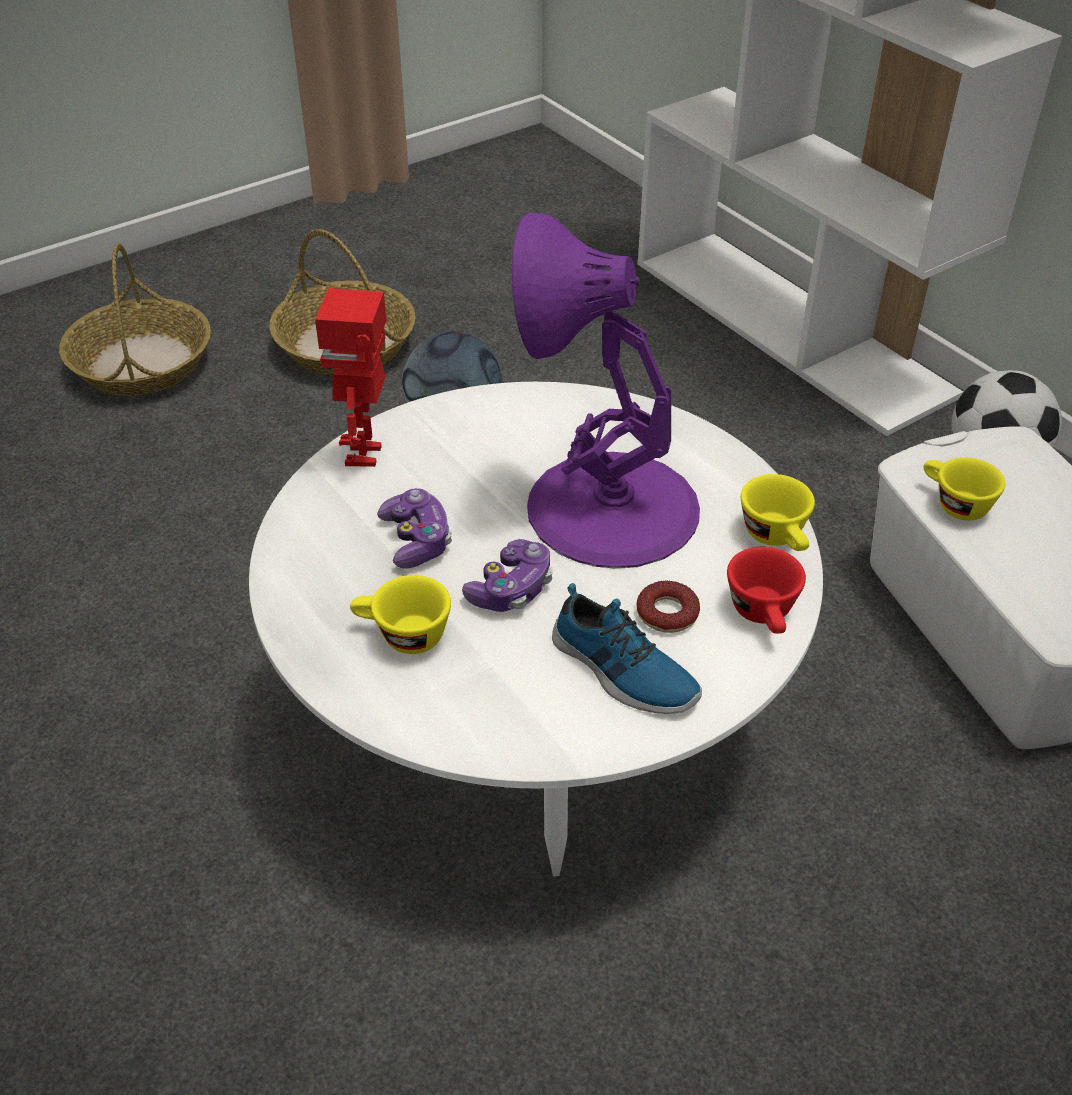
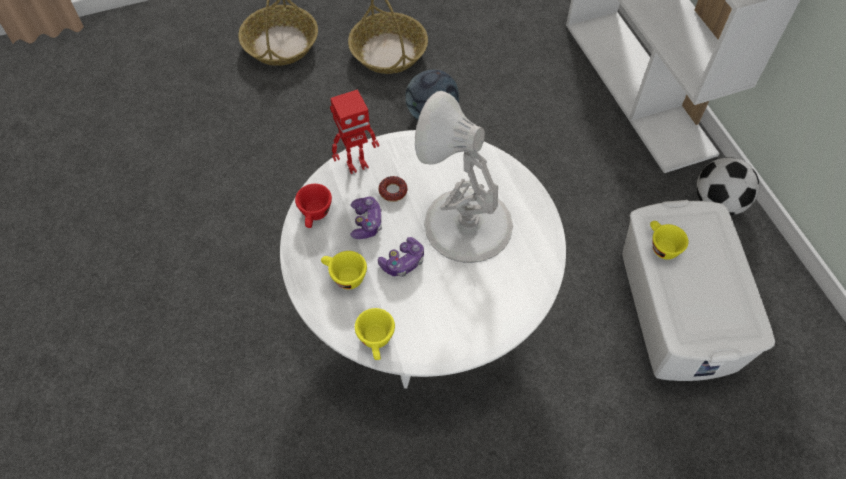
camera: 15 degrees right, 15 degrees up
toy robot [315,288,386,467] -> toy robot turned 135 degrees counterclockwise [330,89,379,174]
purple table lamp [512,213,700,568] -> white table lamp [415,91,513,263]
shoe [552,583,702,714] -> none
donut [637,581,700,633] -> donut moved to [378,176,407,202]
red cup [727,547,806,634] -> red cup moved to [295,184,332,228]
yellow cup [741,474,815,551] -> yellow cup moved to [355,308,395,360]

